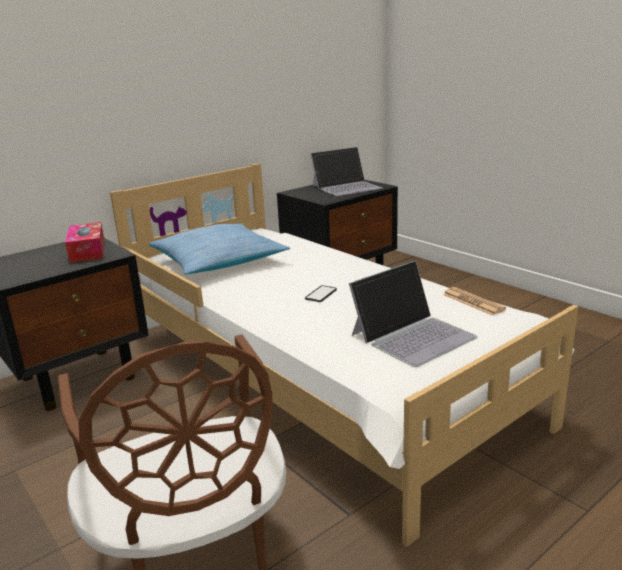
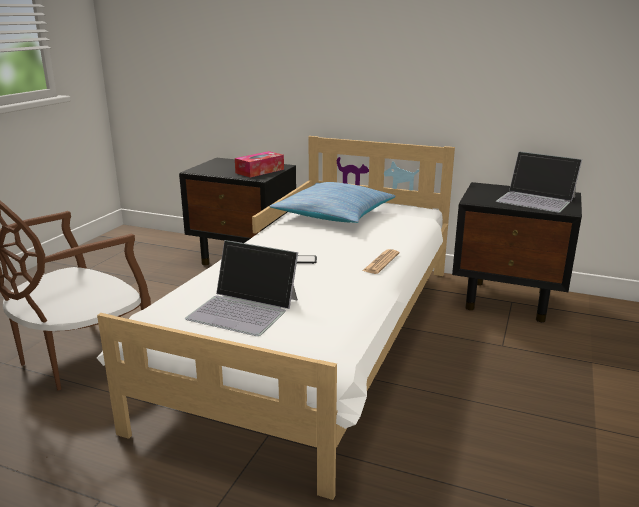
camera: 60 degrees right, 0 degrees up
newspaper [443,287,506,315] -> newspaper moved to [362,249,399,274]

